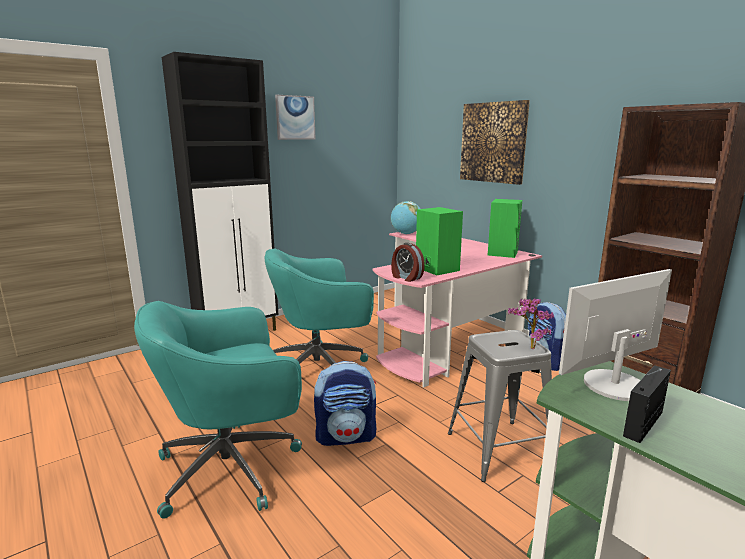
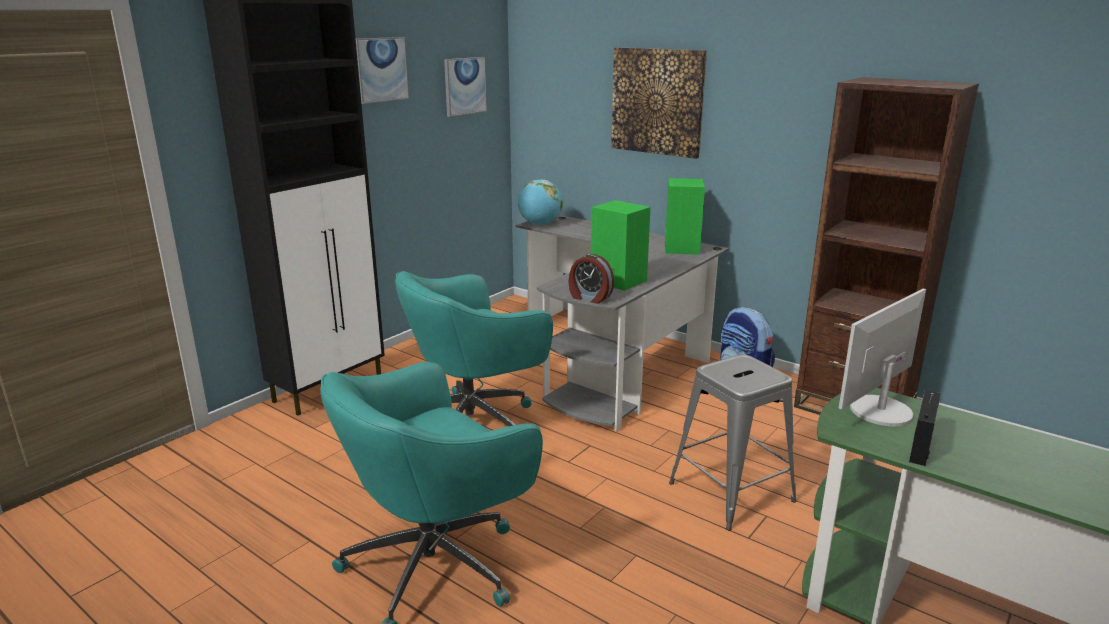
camera: 15 degrees left, 5 degrees up
backpack [314,361,376,446] -> none
pink desk [373,231,542,388] -> grey desk [516,215,729,432]
potted plant [508,298,554,349] -> none
none -> picture [444,57,487,117]

